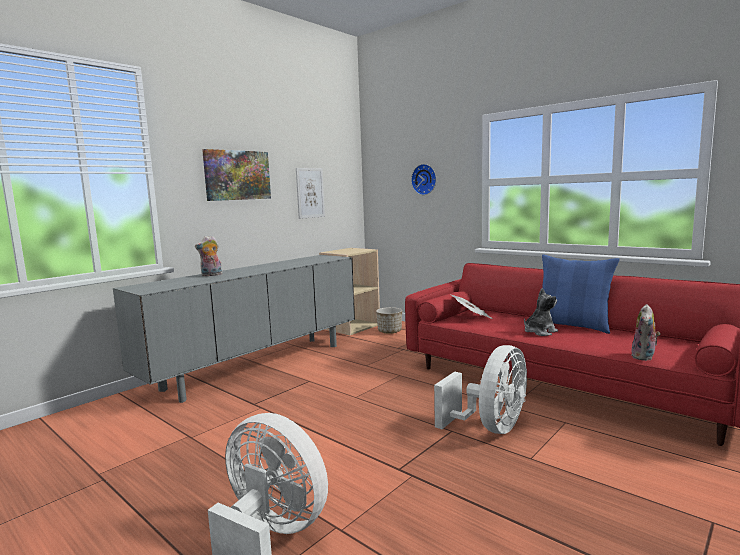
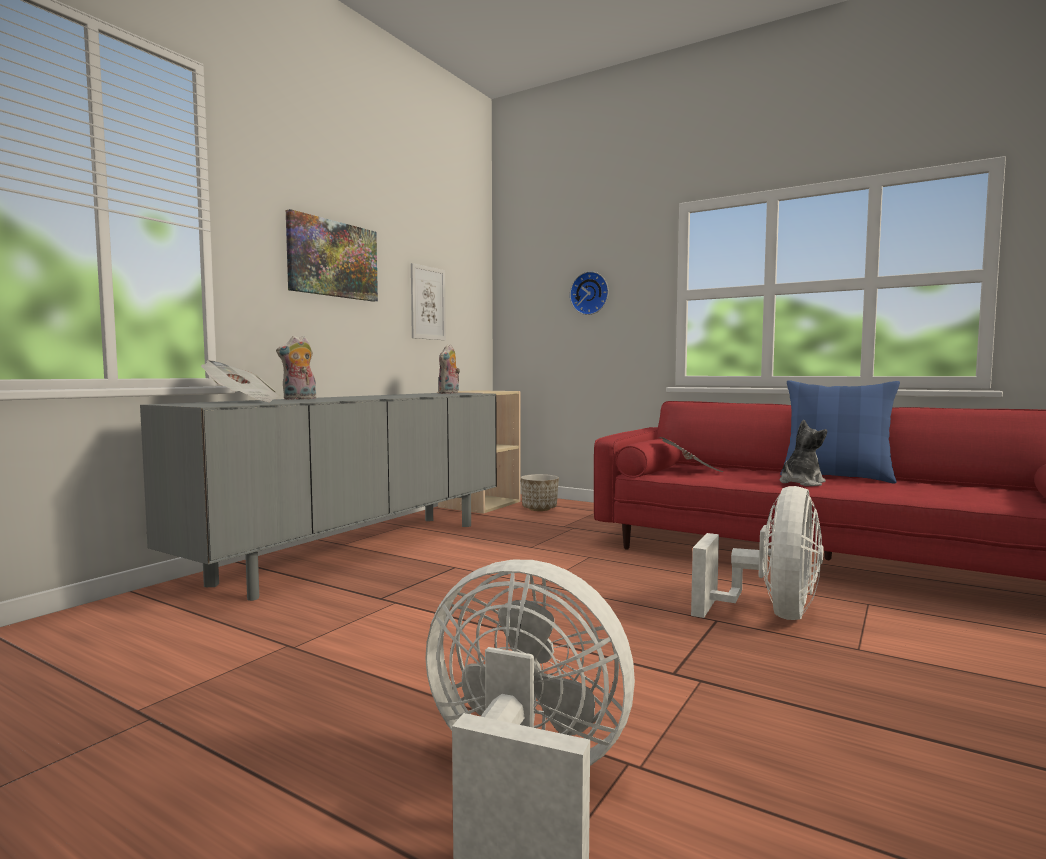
camera: 10 degrees left, 5 degrees down
plush toy [631,304,661,361] -> plush toy moved to [438,345,460,394]
none -> newspaper [201,360,281,402]

